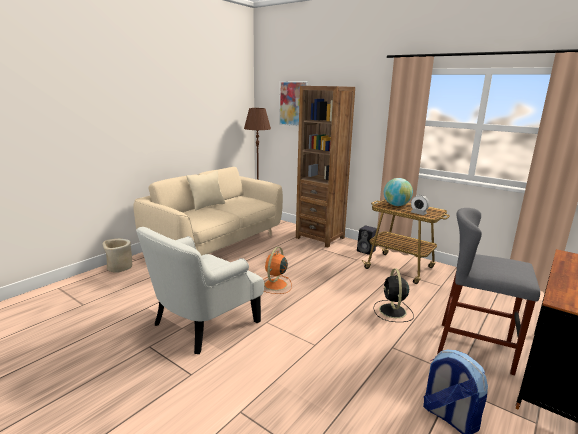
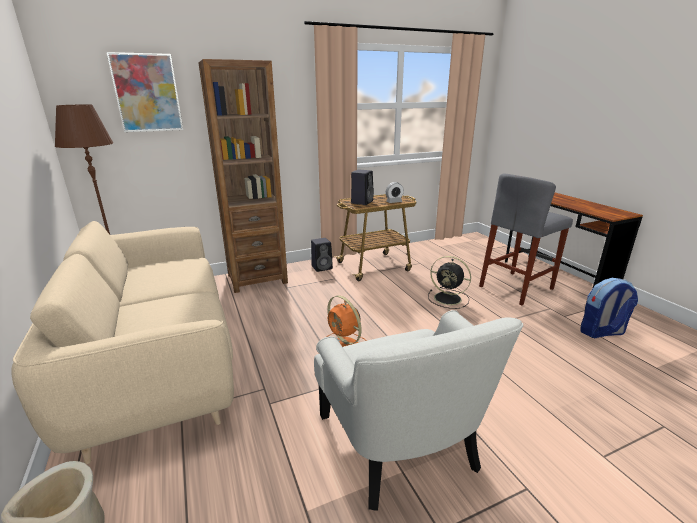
camera: 60 degrees left, 5 degrees up
beige pillow [187,170,225,211] -> none
globe [384,178,413,206] -> black speaker [351,169,374,205]

